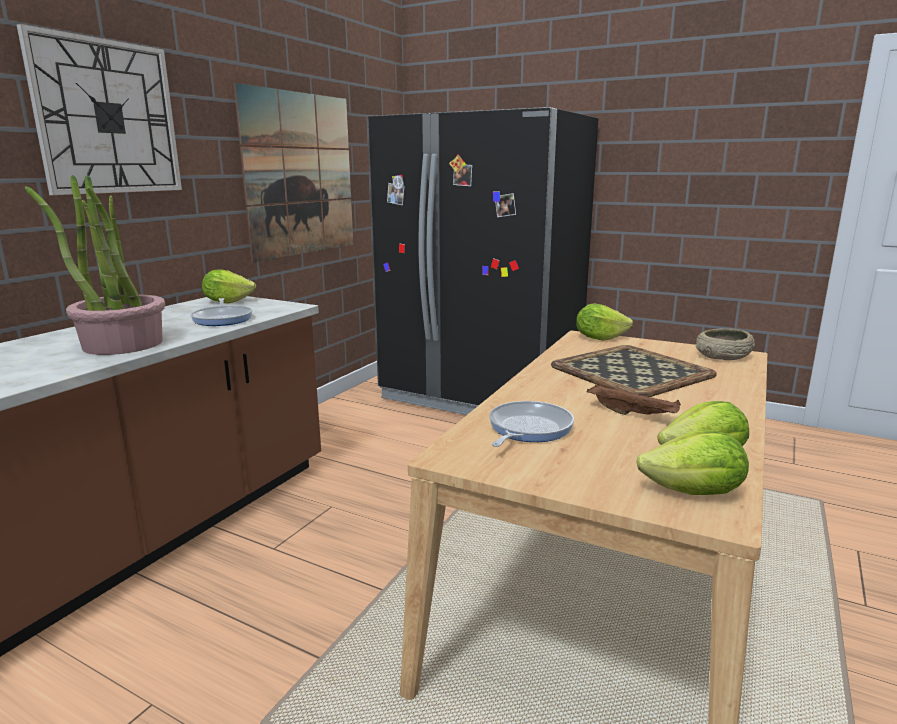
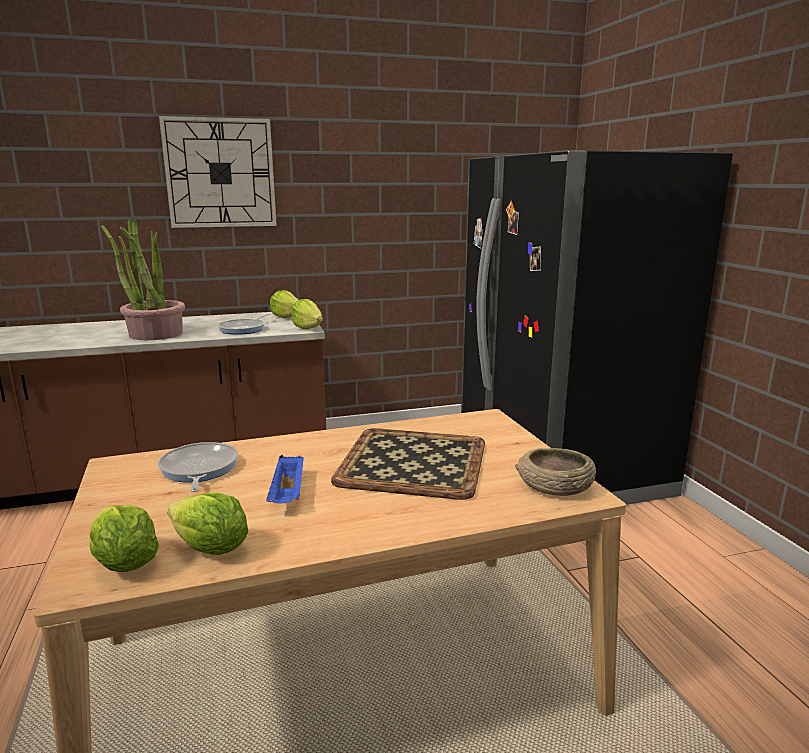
camera: 45 degrees right, 0 degrees up
picture [234,83,353,263] -> none
frying pan [489,401,574,447] -> frying pan turned 90 degrees counterclockwise [158,442,238,492]
lettuce [576,303,633,341] -> lettuce moved to [291,299,323,329]
brown tray [587,384,681,415] -> blue tray [266,455,304,503]

